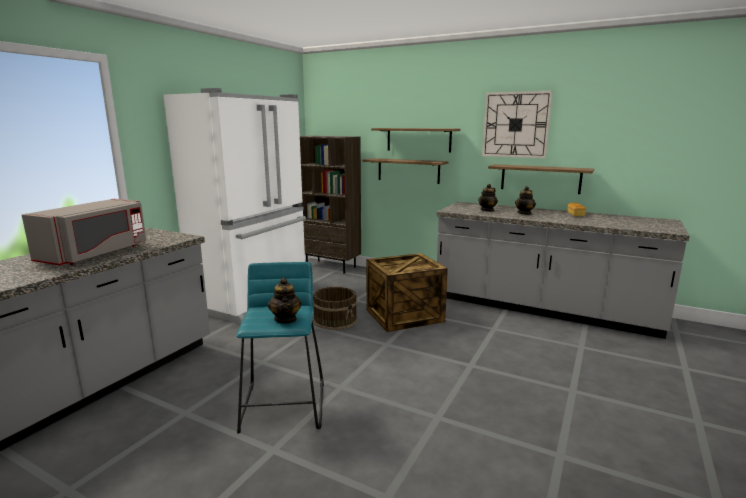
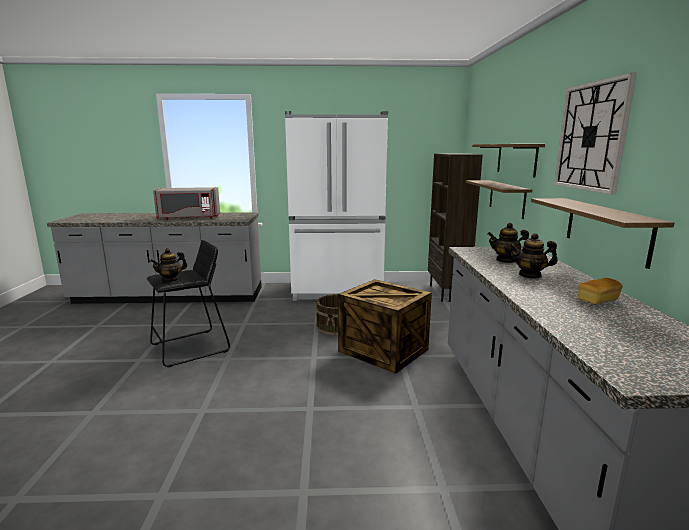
camera: 60 degrees right, 0 degrees up
turquoise stool [236,262,324,434] -> black stool [147,240,230,367]

